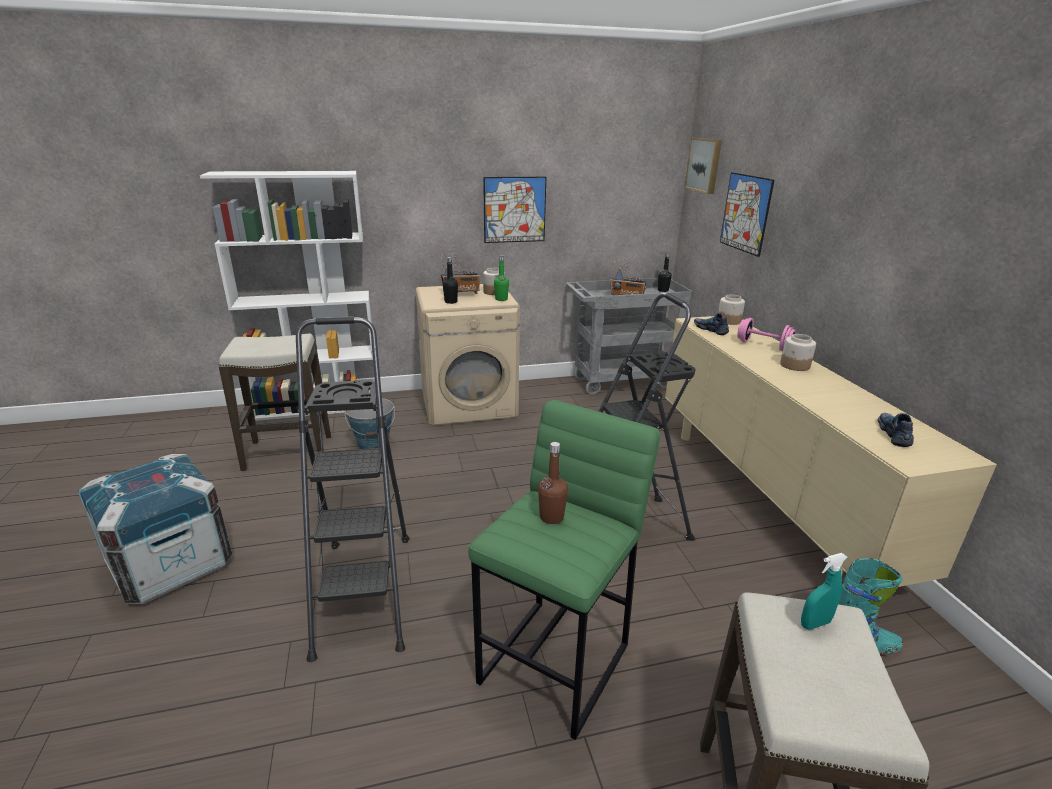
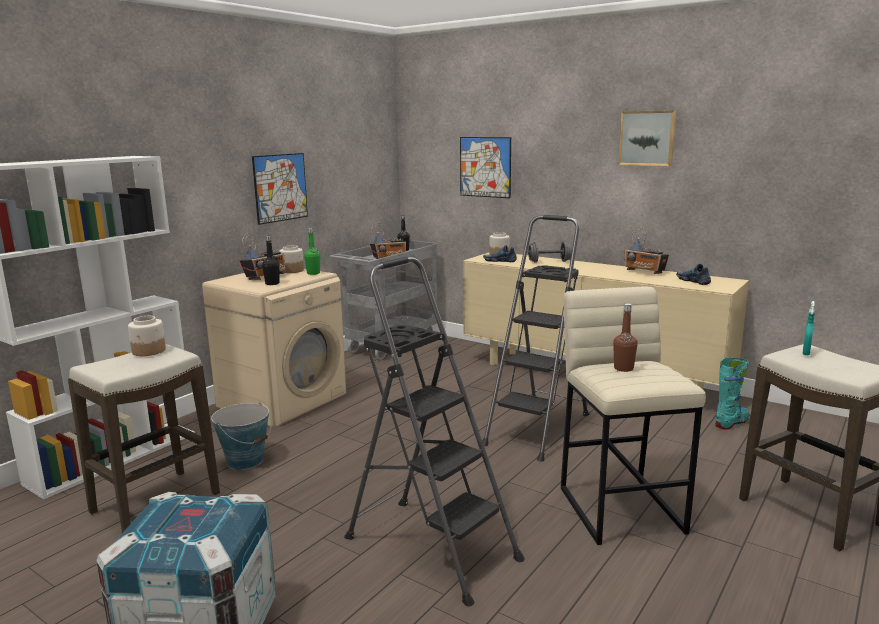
camera: 40 degrees left, 10 degrees down
green stool [468,400,660,740] -> beige stool [561,286,706,545]
picture [684,138,722,194] -> picture moved to [618,110,676,166]
pink dumbbell [737,318,796,351] -> grey dumbbell [528,241,572,263]
jar [780,334,816,371] -> jar moved to [128,316,166,356]
none -> radio [624,226,669,274]

